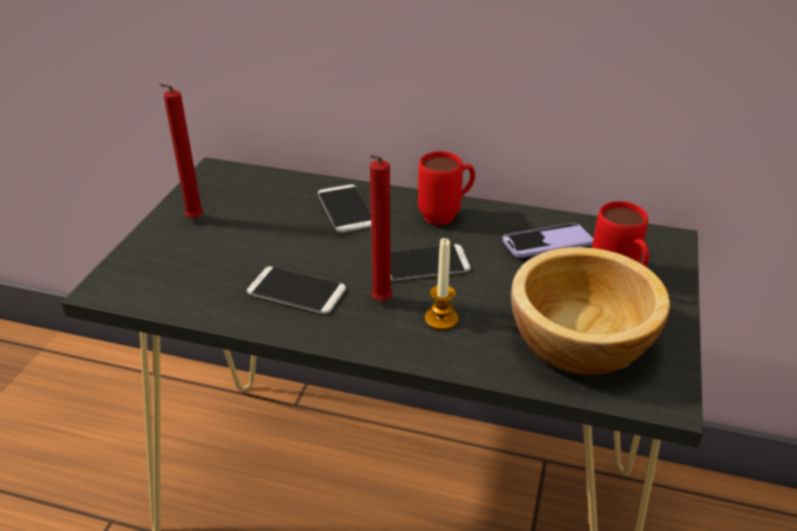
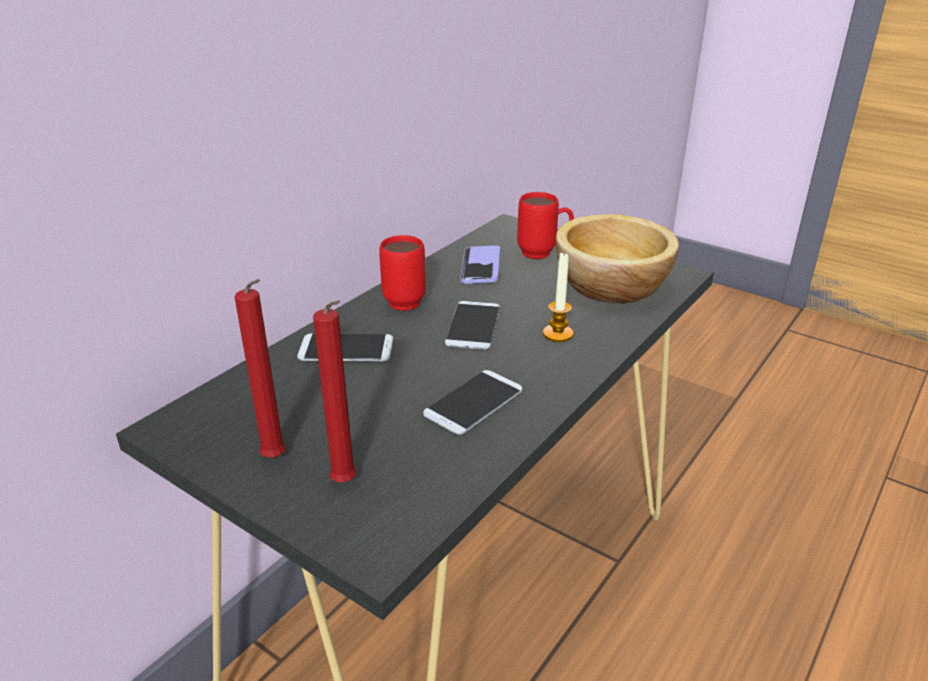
camera: 70 degrees left, 5 degrees down
red candle [370,155,393,301] -> red candle moved to [313,300,357,482]

